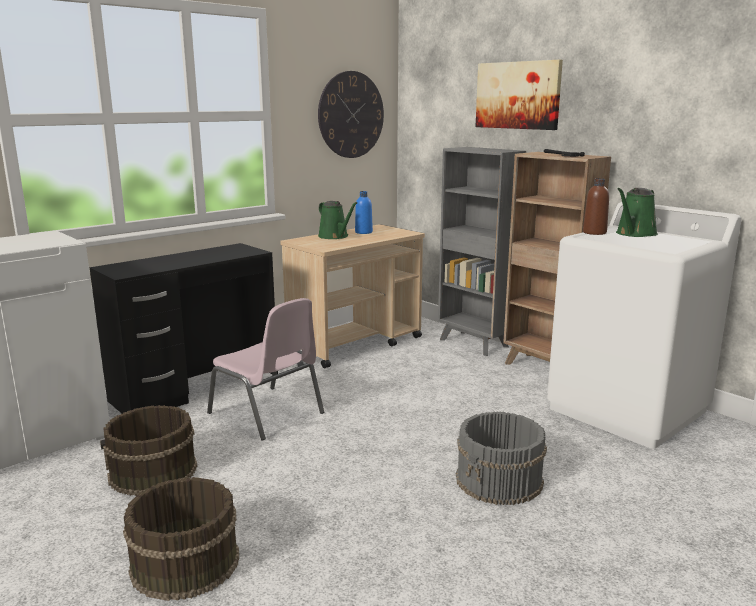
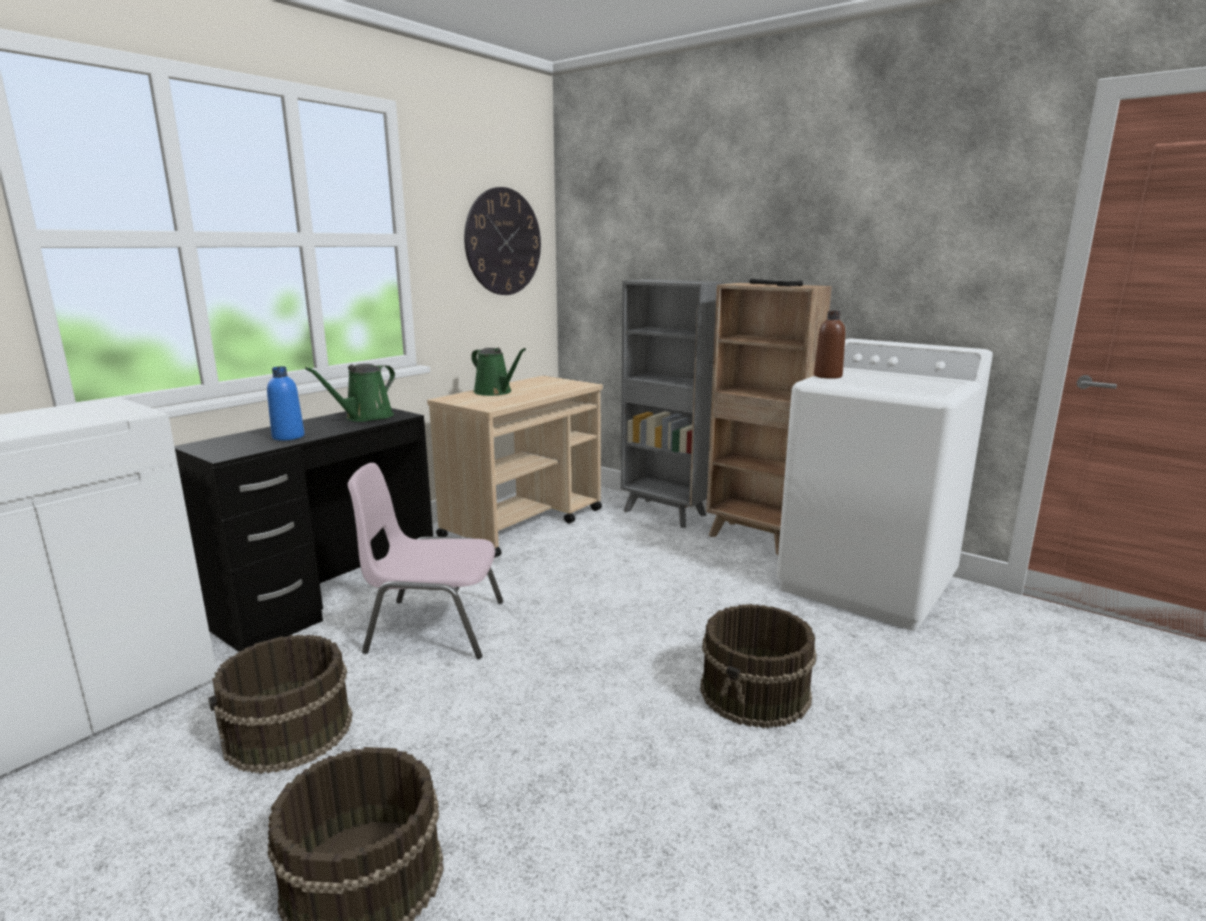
camera: 10 degrees left, 0 degrees up
pink chair [207,298,324,440] -> pink chair turned 150 degrees clockwise [348,463,503,659]
blue bottle [355,191,373,234] -> blue bottle moved to [267,366,304,441]
grey bucket [456,412,547,505] -> brown bucket [700,604,817,728]
picture [475,60,563,130] -> none
green watering can [616,188,658,237] -> green watering can moved to [305,364,395,422]

